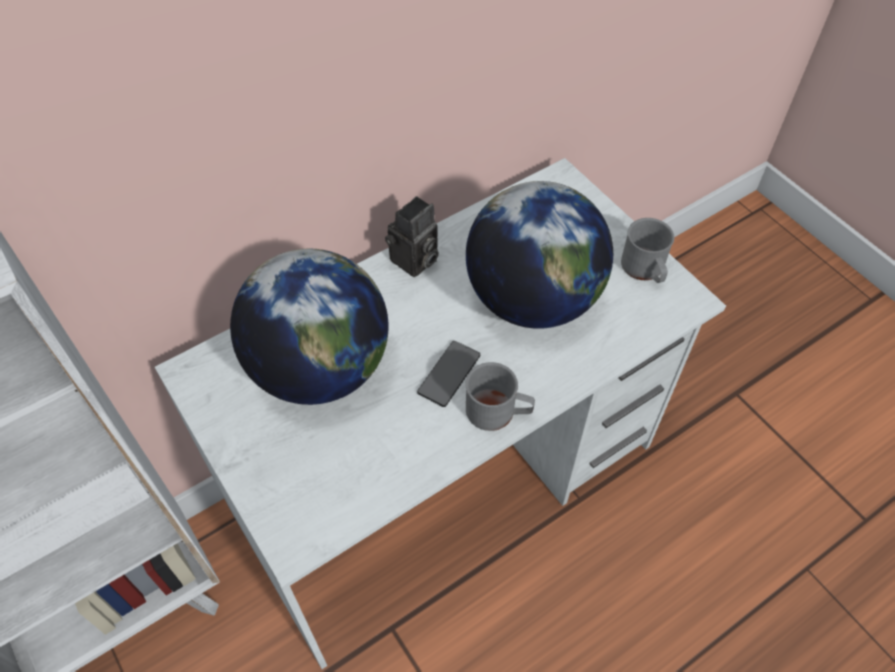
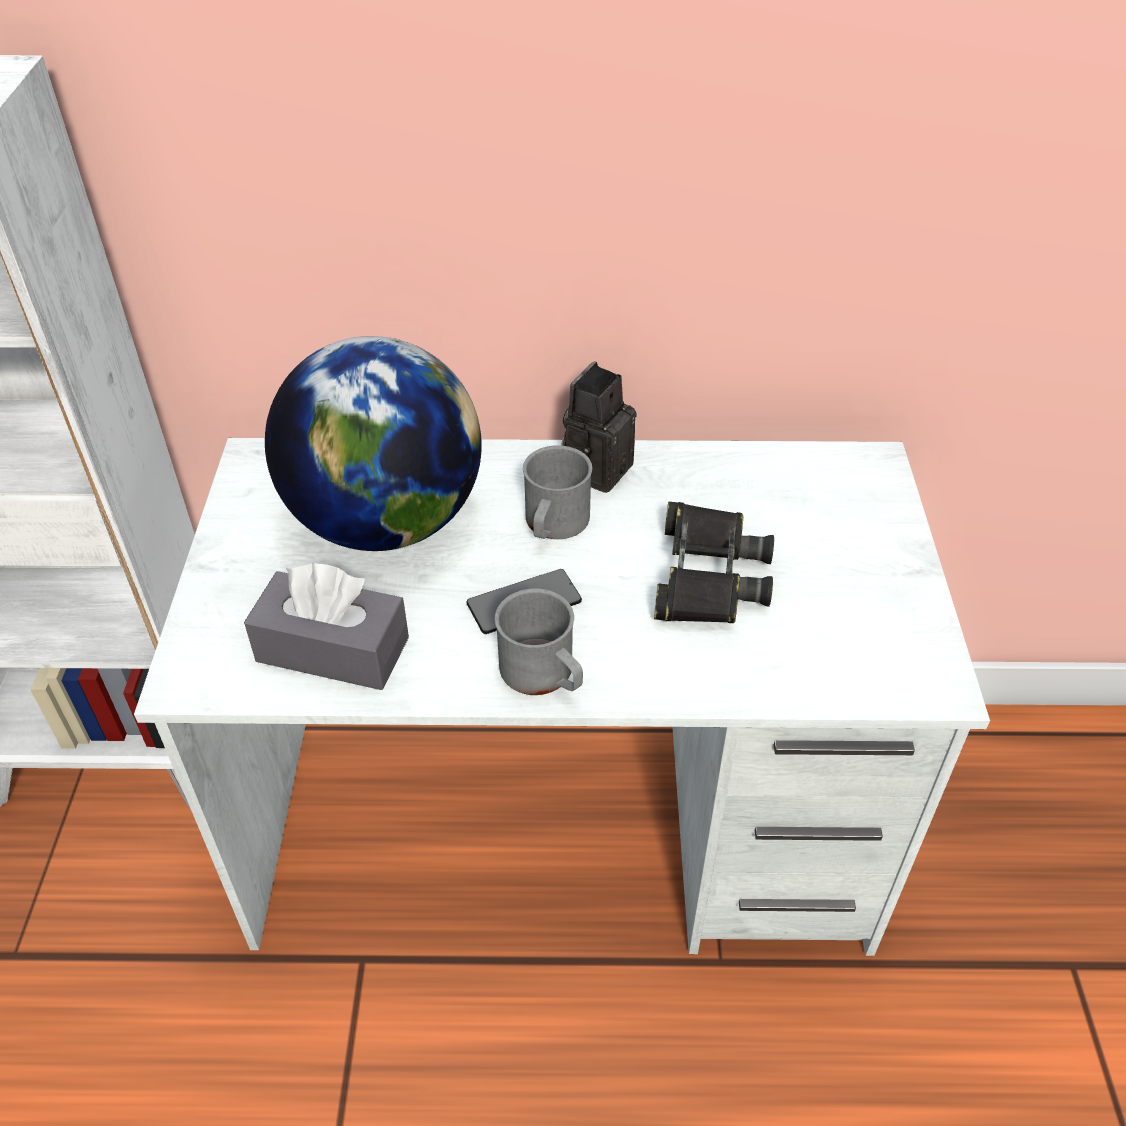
camera: 35 degrees right, 10 degrees down
camera [385,196,439,277] -> camera turned 135 degrees clockwise [561,361,636,493]
globe [466,181,613,329] -> black binoculars [654,502,774,623]
grey mug [621,218,674,283] -> grey mug moved to [523,445,592,539]
none -> grey tissue box [244,563,409,690]

